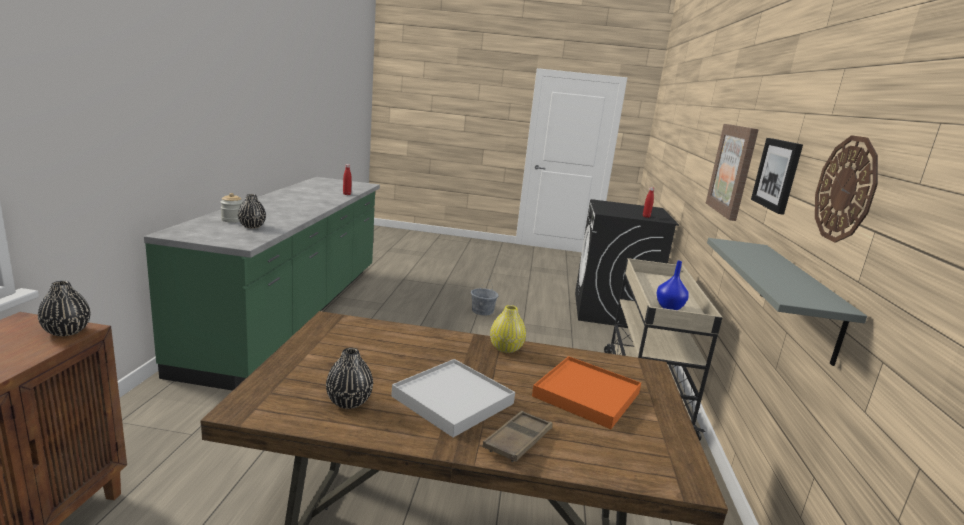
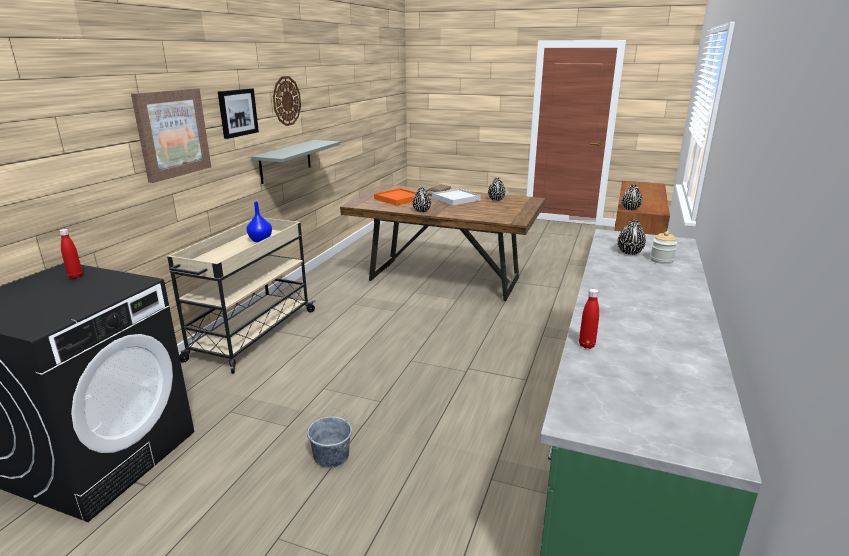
camera: 165 degrees left, 5 degrees up
yellow vase [490,305,526,353] -> black vase [412,187,431,212]

